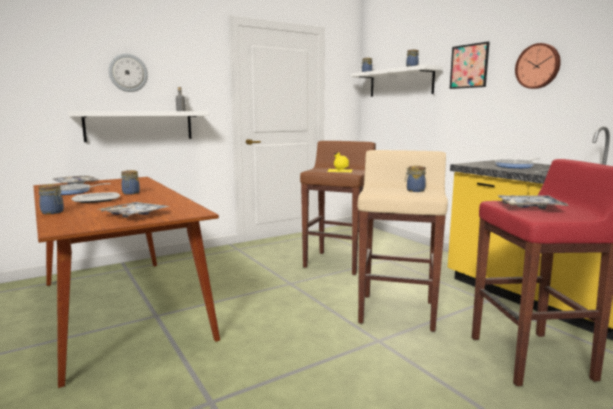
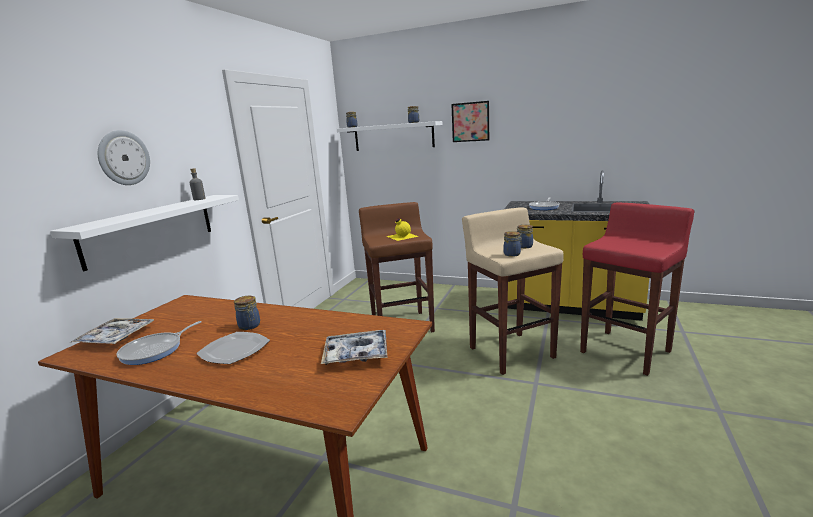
camera: 35 degrees left, 5 degrees up
jar [38,184,64,214] -> jar moved to [504,231,522,257]
tray [498,195,568,209] -> none
wall clock [515,43,561,89] -> none

